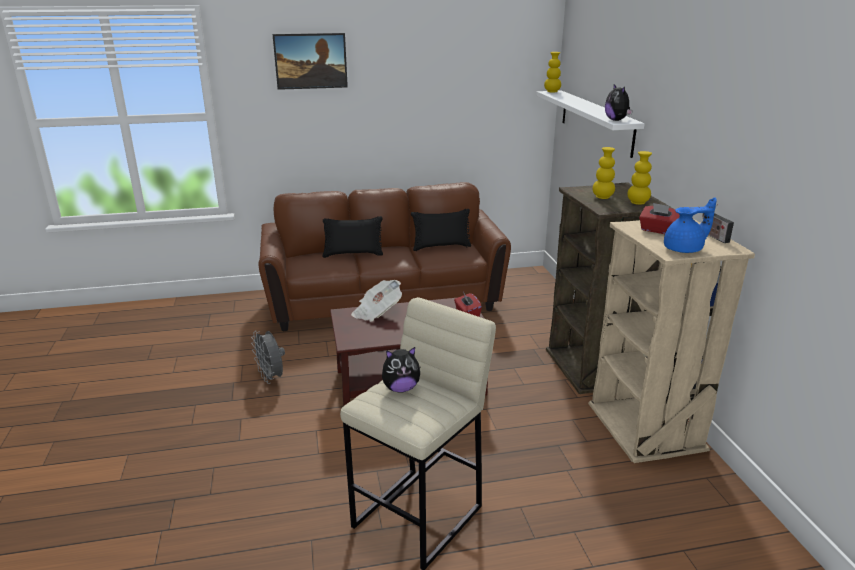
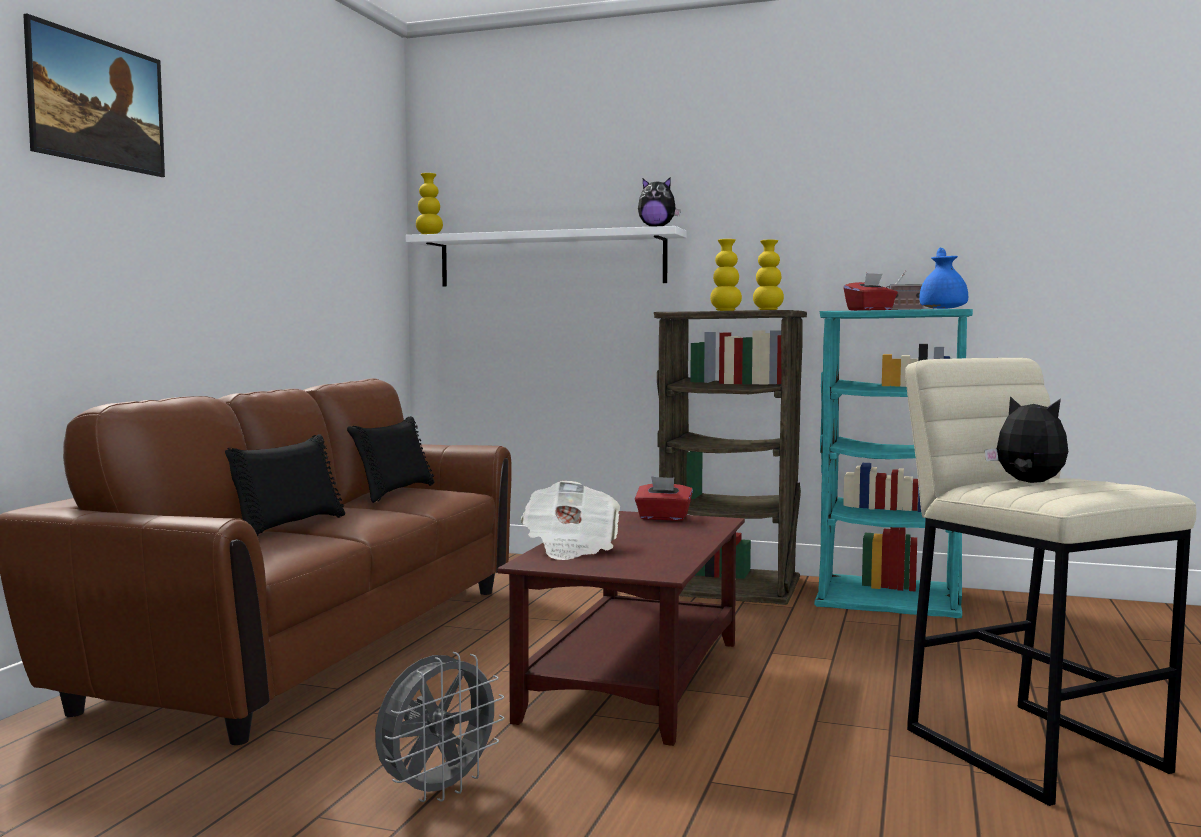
camera: 60 degrees left, 20 degrees down
grey fan [251,331,285,384] -> grey fan turned 45 degrees counterclockwise [375,652,505,802]
plush toy [382,347,421,393] -> plush toy turned 60 degrees counterclockwise [985,396,1068,483]
beige bookcase [588,219,755,463] -> turquoise bookcase [814,309,973,618]

